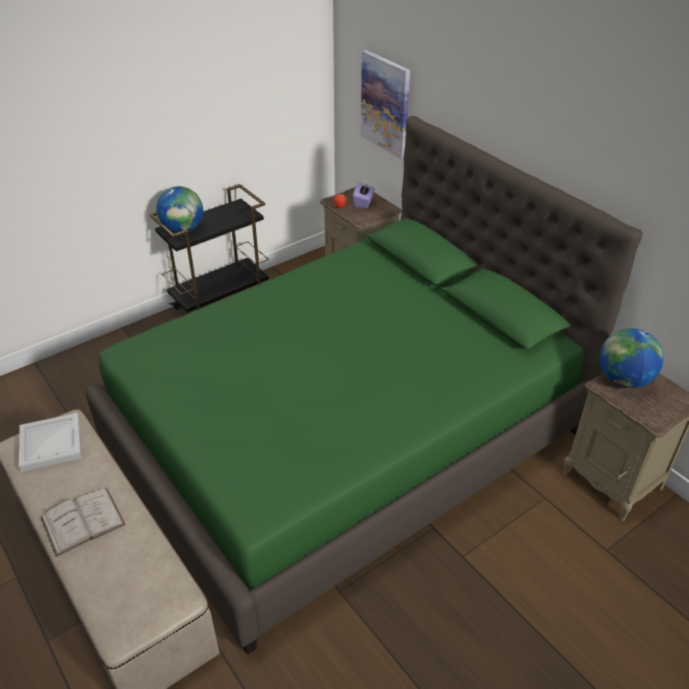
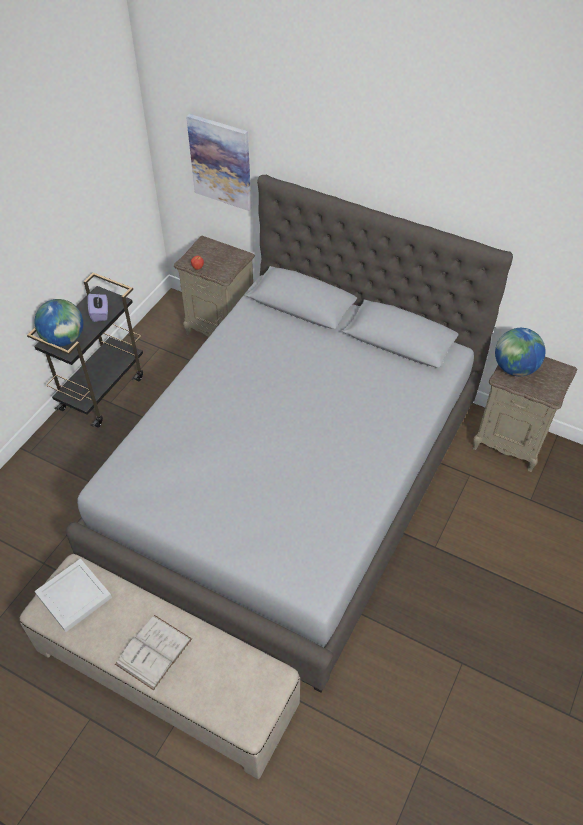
camera: 25 degrees left, 10 degrees up
green bed [85,116,642,654] -> grey bed [66,175,513,693]
purple tissue box [352,183,375,209] -> purple tissue box moved to [88,294,108,322]

